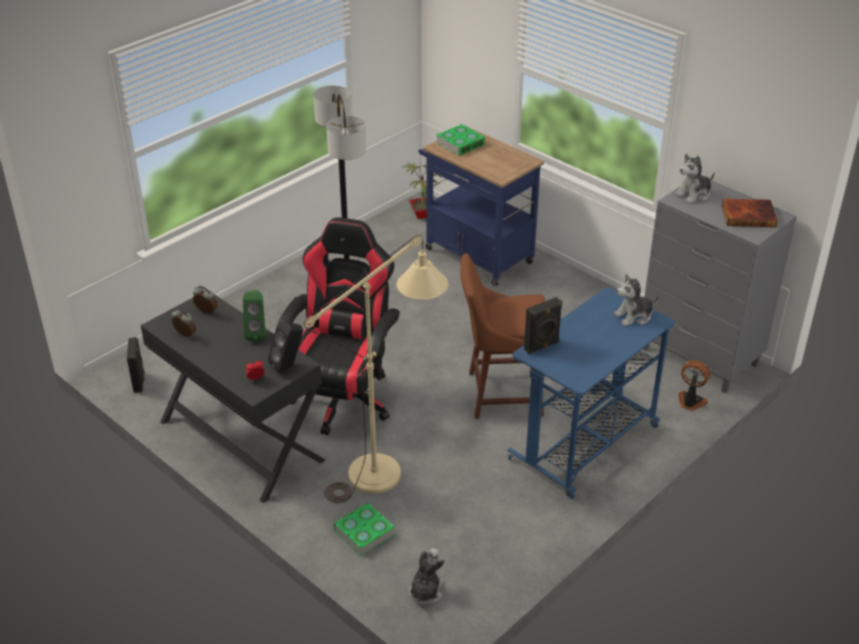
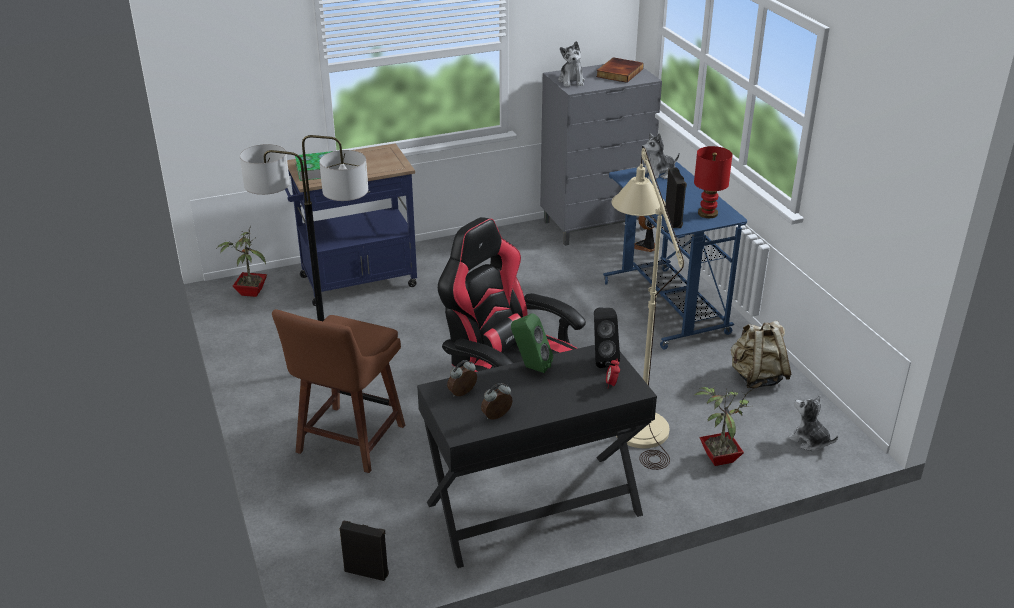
camera: 65 degrees left, 5 degrees down
book [334,503,395,556] -> potted plant [694,387,751,466]
brown stool [461,254,545,419] -> brown stool moved to [272,309,405,473]
plush toy [614,274,659,326] -> plush toy turned 60 degrees clockwise [642,133,680,180]
none -> red table lamp [694,146,733,218]
none -> beige backpack [731,321,791,389]

